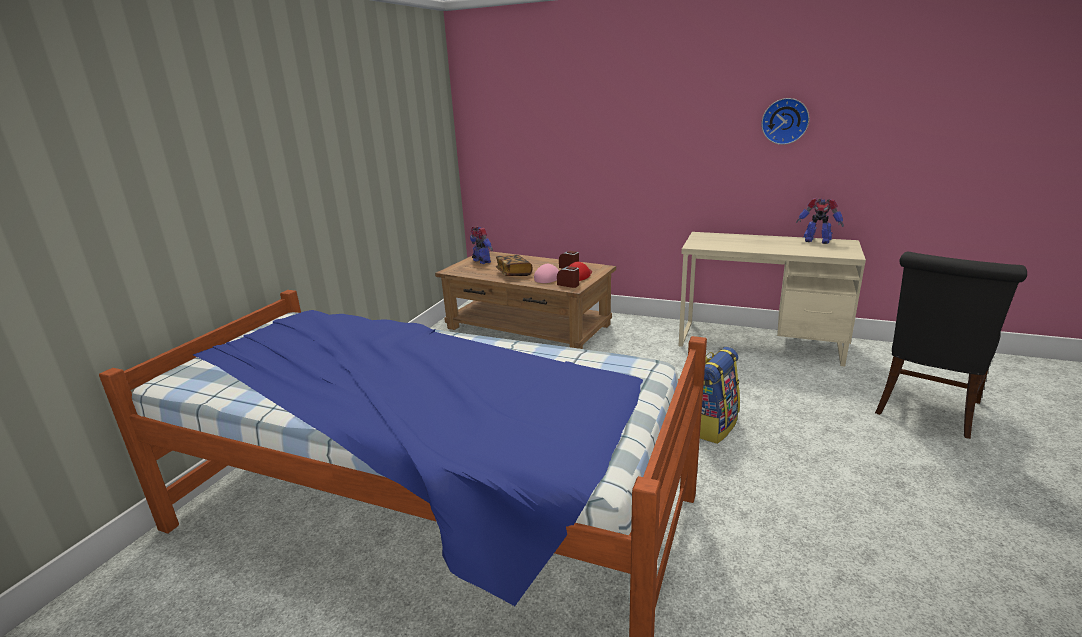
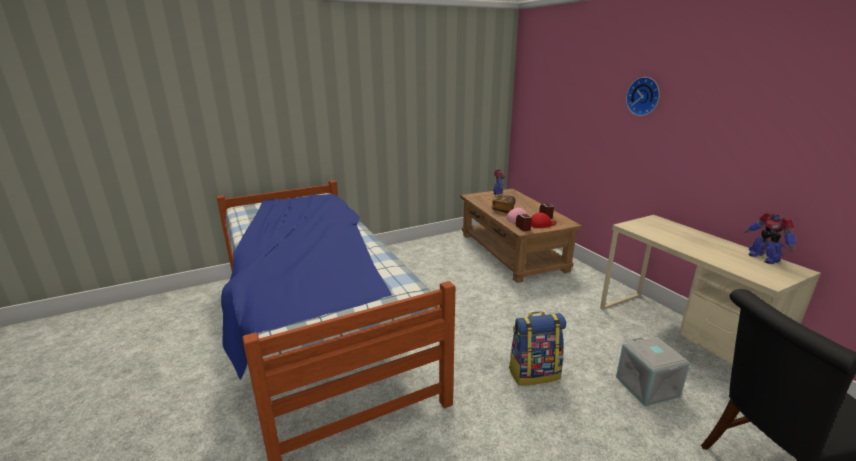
camera: 40 degrees right, 0 degrees up
wall clock [761,98,809,145] -> wall clock moved to [626,77,660,116]
none -> grey storage box [616,337,690,407]

